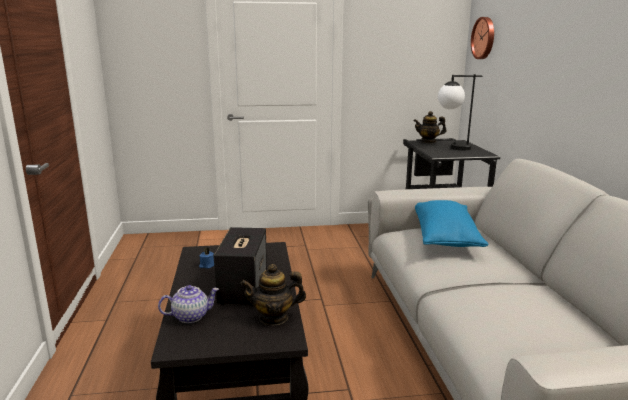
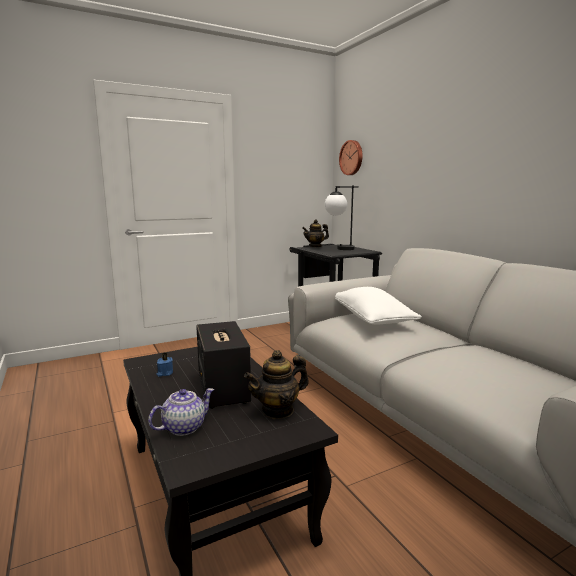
camera: 20 degrees left, 5 degrees down
blue pillow [415,200,488,247] -> white pillow [335,287,422,325]

